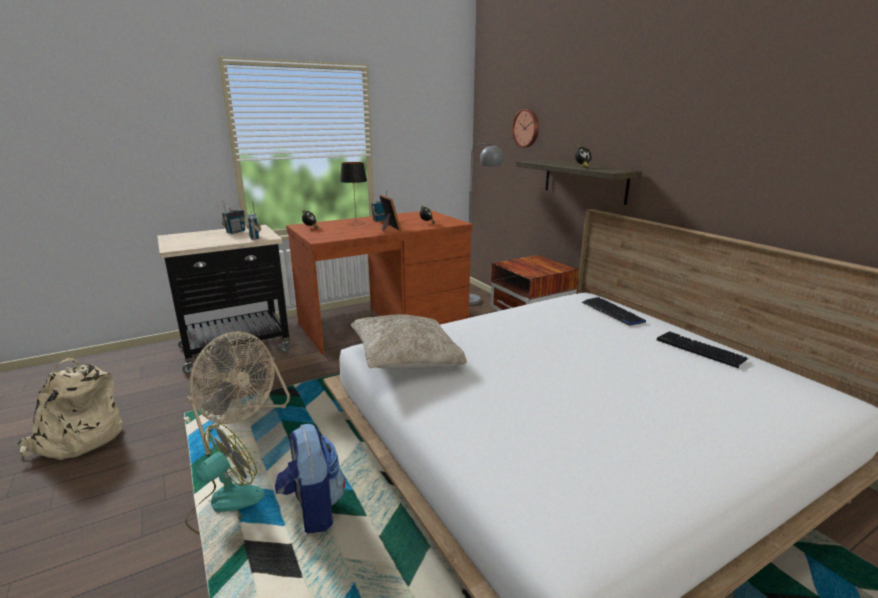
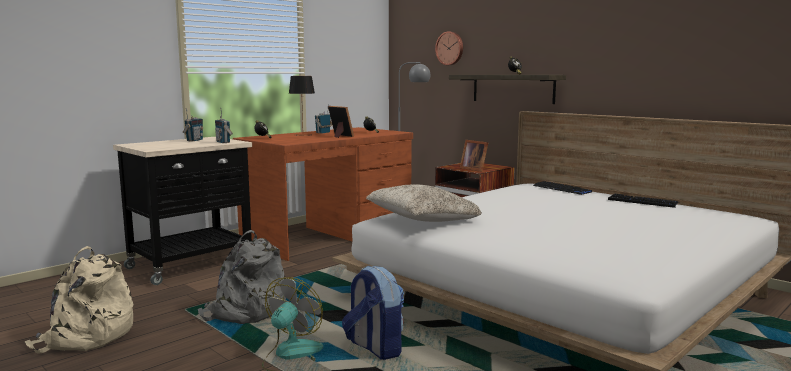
camera: 15 degrees left, 10 degrees down
beige fan [183,332,290,455] -> grey backpack [198,230,286,324]
none -> picture frame [460,140,488,172]

